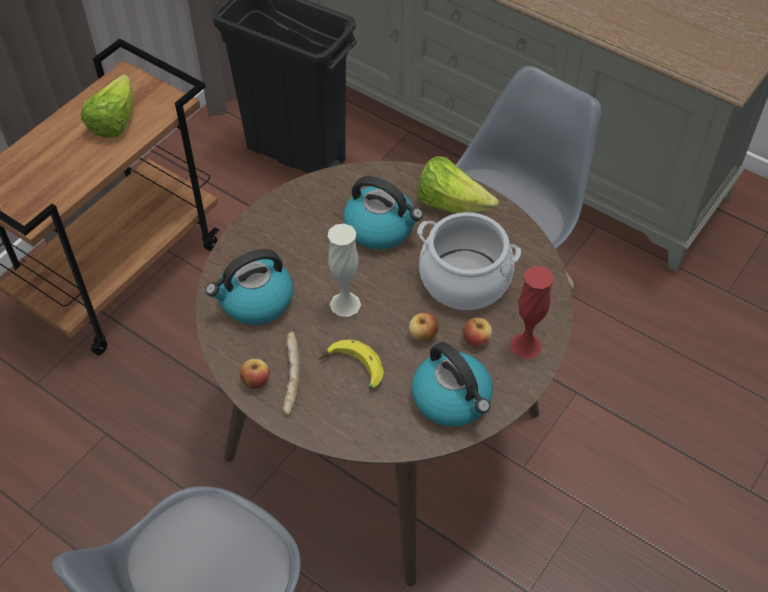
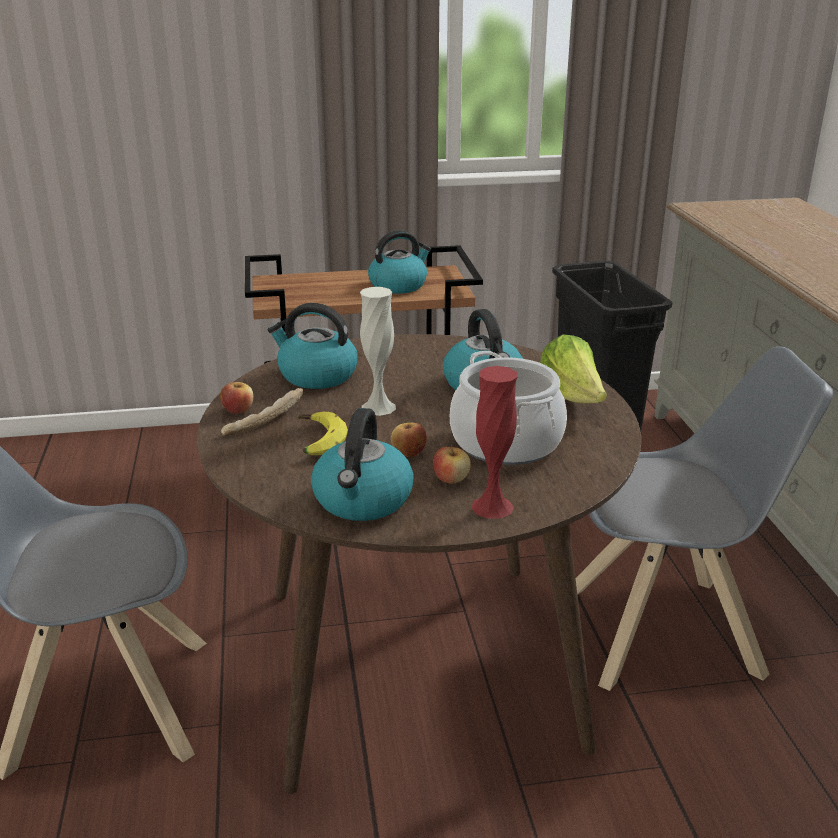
camera: 45 degrees right, 25 degrees down
lettuce [81,74,134,138] -> kettle [368,230,431,294]

